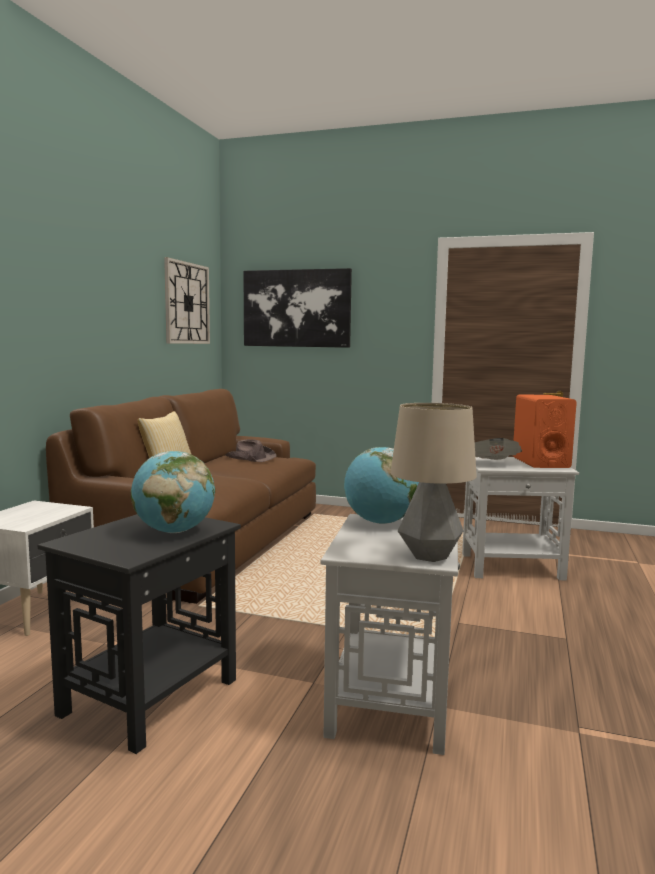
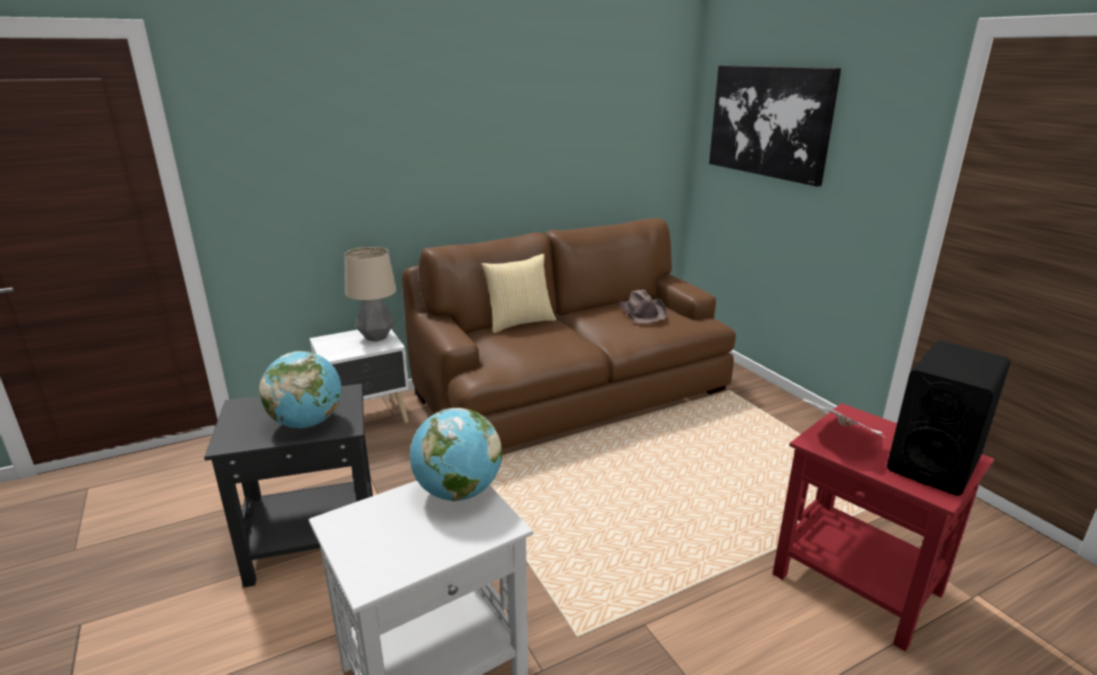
camera: 45 degrees right, 15 degrees up
wall clock [164,257,210,344] -> none
table lamp [391,403,477,562] -> table lamp moved to [345,247,397,341]
white side table [462,457,579,580] -> red side table [773,403,994,652]
orange speaker [513,394,577,468] -> black speaker [887,341,1011,496]

